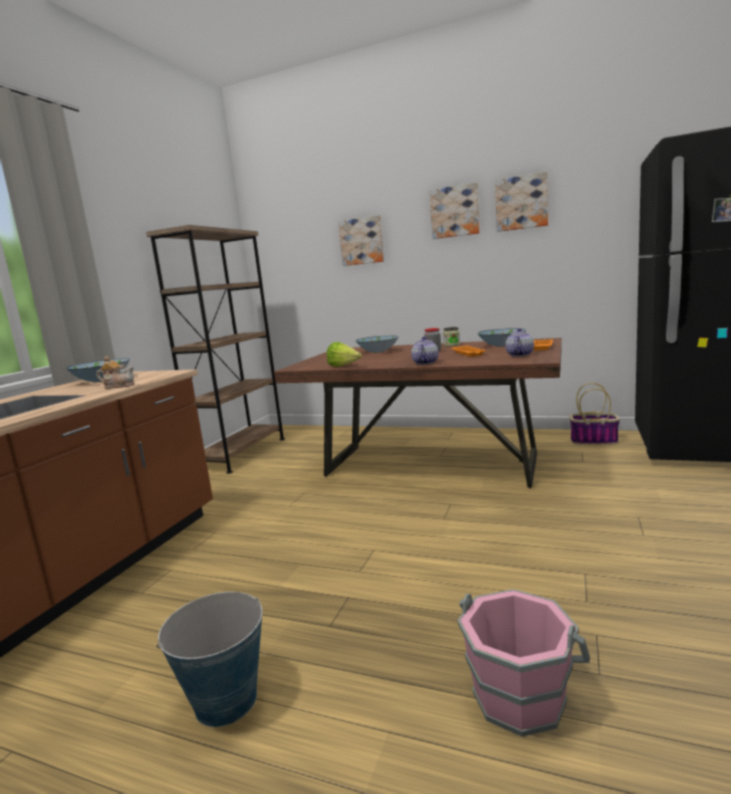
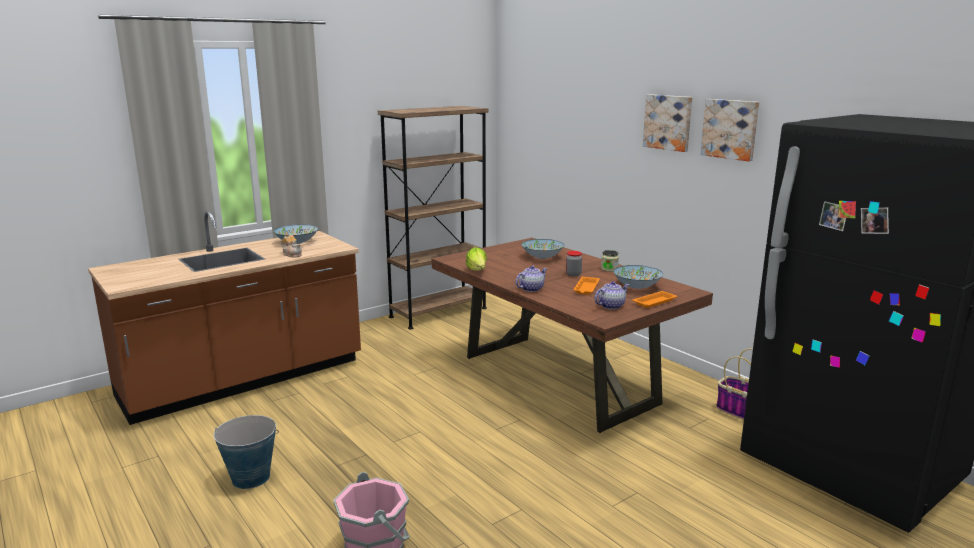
camera: 30 degrees right, 5 degrees up
picture [338,215,384,266] -> none

